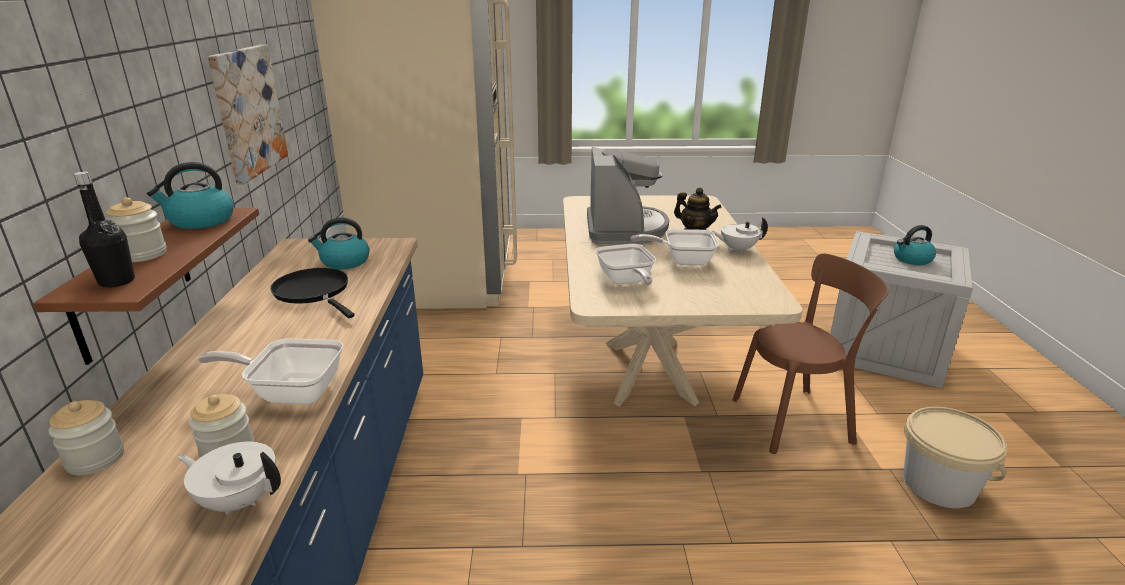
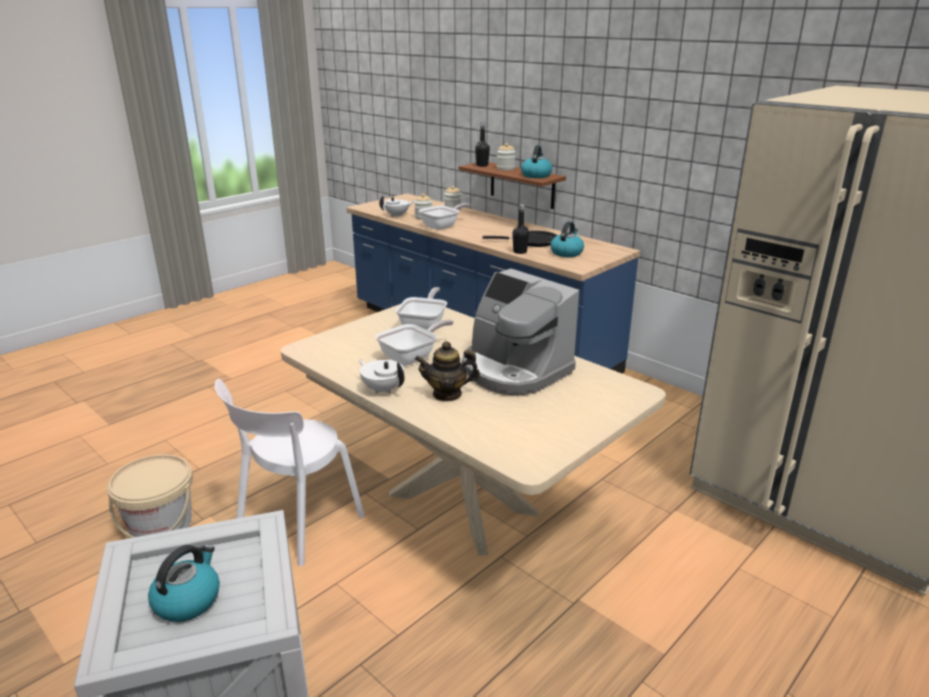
camera: 135 degrees right, 0 degrees up
picture [208,45,288,184] -> none
frying pan [595,244,656,285] -> frying pan turned 75 degrees clockwise [395,287,447,330]
white teapot [712,217,768,253] -> white teapot turned 90 degrees counterclockwise [359,359,404,394]
brown chair [733,253,889,454] -> white chair [215,379,365,566]
none -> black bottle [512,204,529,254]

